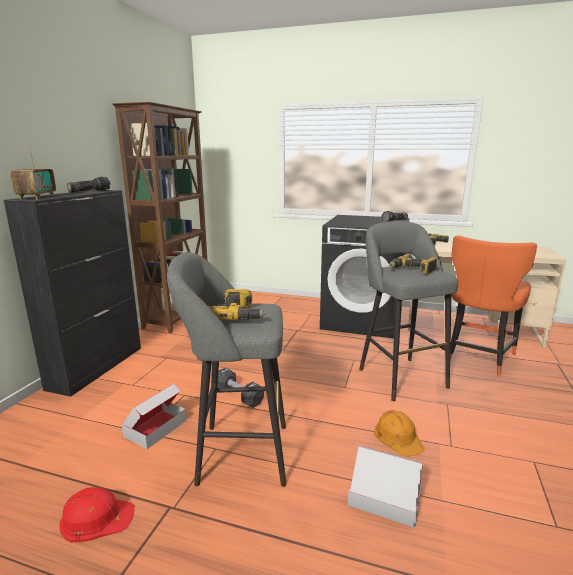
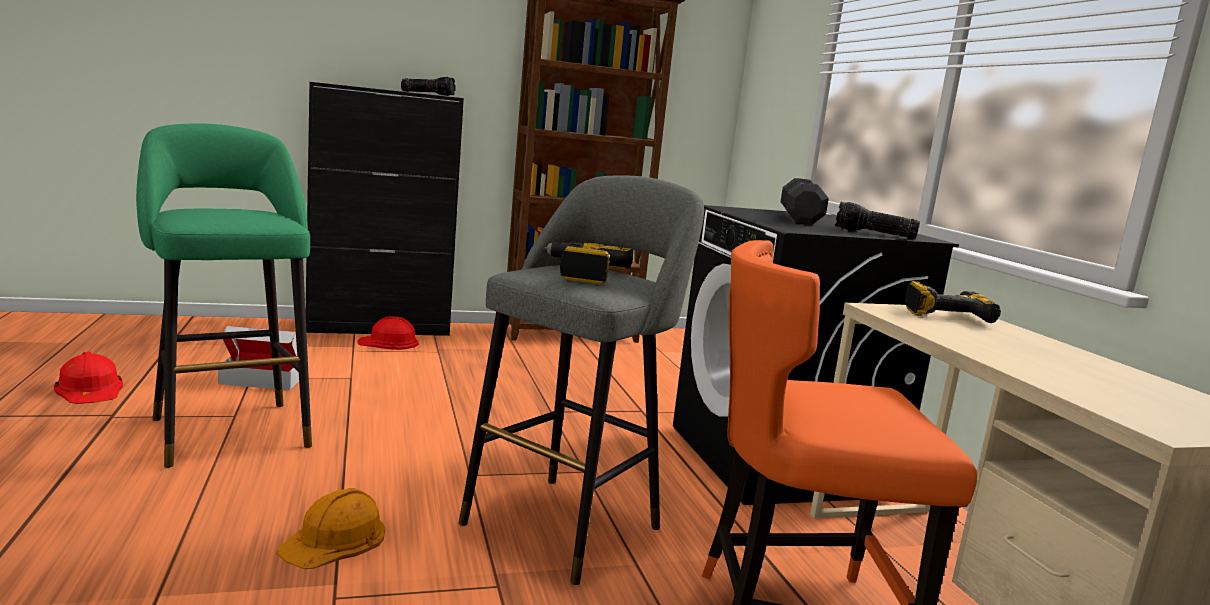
camera: 55 degrees right, 5 degrees down
radio [10,146,56,199] -> none
grey stool [167,253,287,487] -> green stool [136,123,312,468]
power drill [208,289,266,320] -> none
black dumbbell [217,367,264,408] -> black dumbbell moved to [781,178,829,225]
cardboard box [348,446,423,528] -> none
none -> red hard hat [358,316,419,350]

